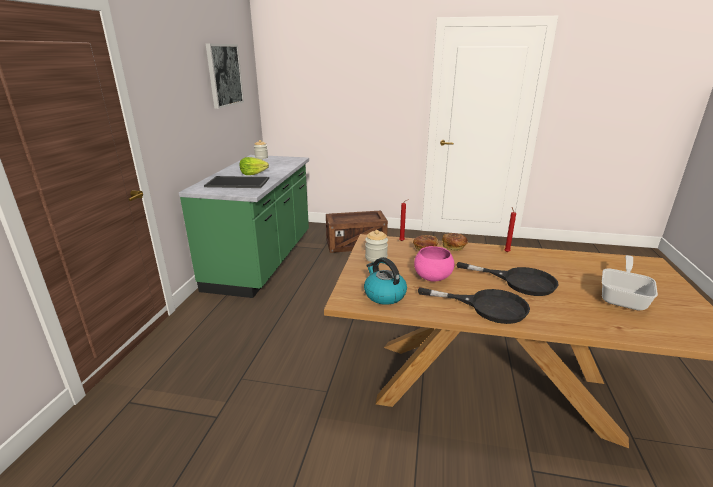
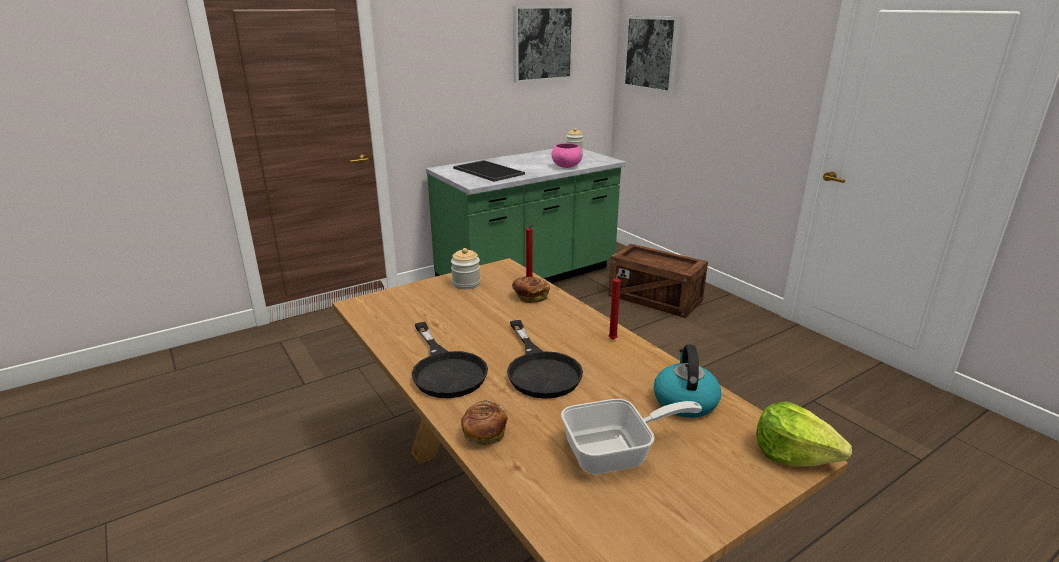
camera: 45 degrees right, 0 degrees up
lettuce [240,157,269,175] -> lettuce moved to [756,401,852,467]
kettle [364,257,407,305] -> kettle moved to [654,344,721,418]
pink bowl [414,246,455,282] -> pink bowl moved to [552,143,583,168]
bread [442,233,468,251] -> bread moved to [461,400,508,445]
none -> picture [623,16,681,93]

